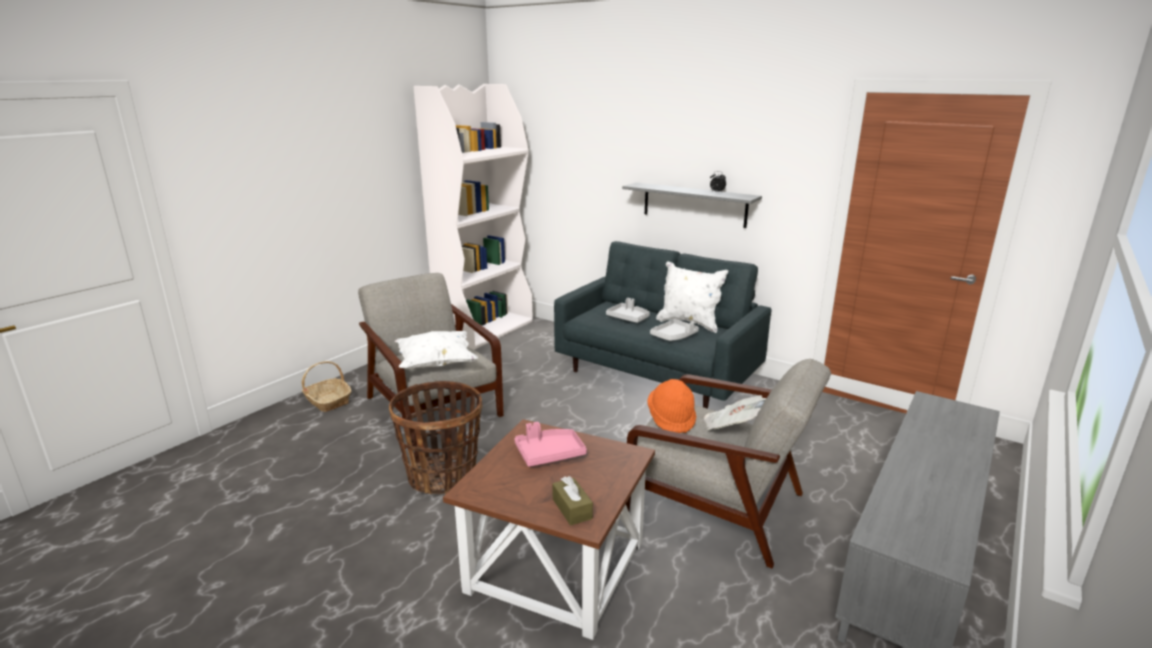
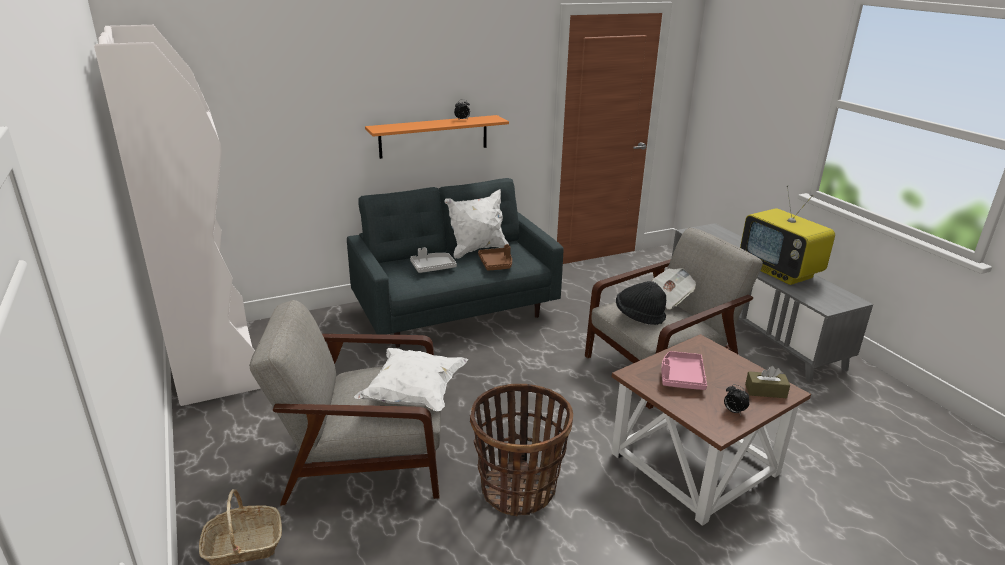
camera: 60 degrees left, 5 degrees up
grey shelf [622,182,762,228] -> orange shelf [365,115,509,159]
orange hat [647,379,696,433] -> black hat [616,281,666,325]
grey tray [650,319,699,341] -> brown tray [478,244,512,271]
none -> alarm clock [724,384,750,415]
none -> television [740,185,835,285]

